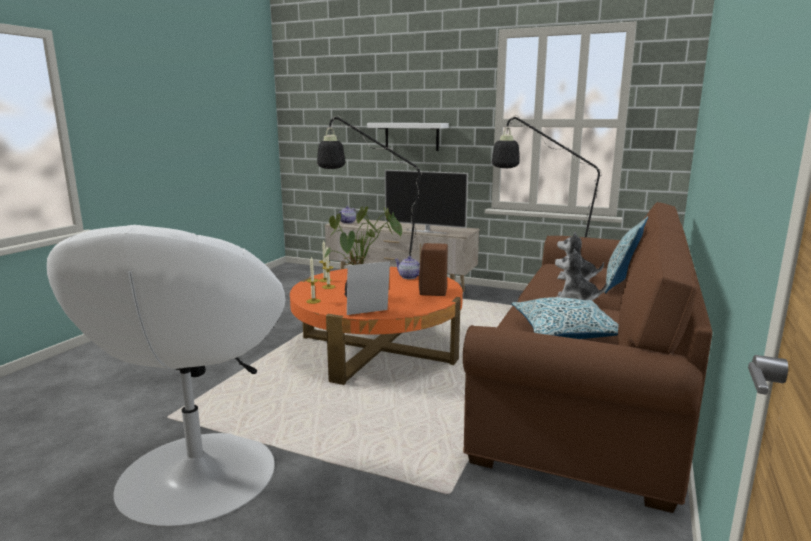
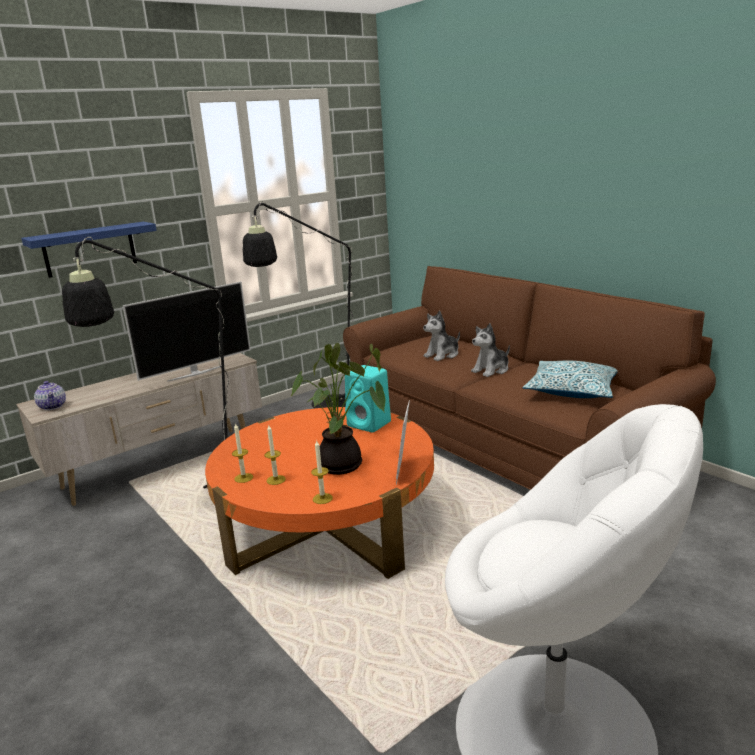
camera: 60 degrees left, 5 degrees up
white shelf [367,123,449,151] -> blue shelf [21,222,157,278]
teapot [394,256,420,279] -> none
brown speaker [419,243,448,296] -> turquoise speaker [345,365,391,432]
pillow [604,216,648,293] -> none

